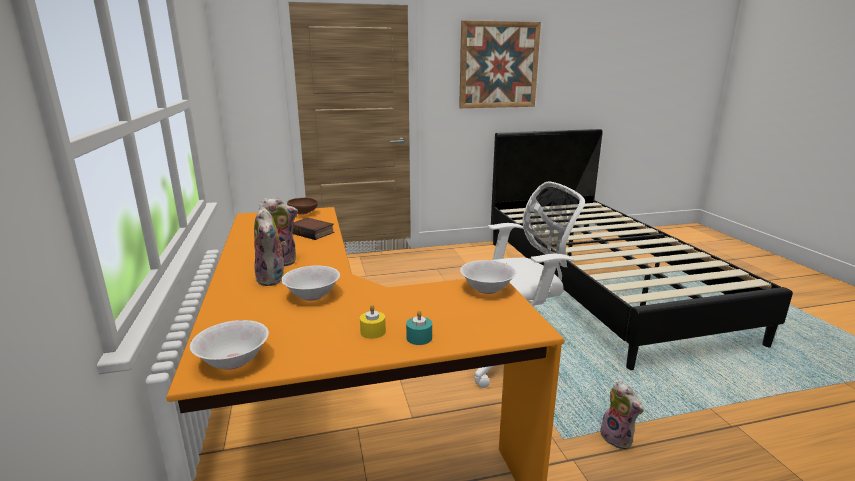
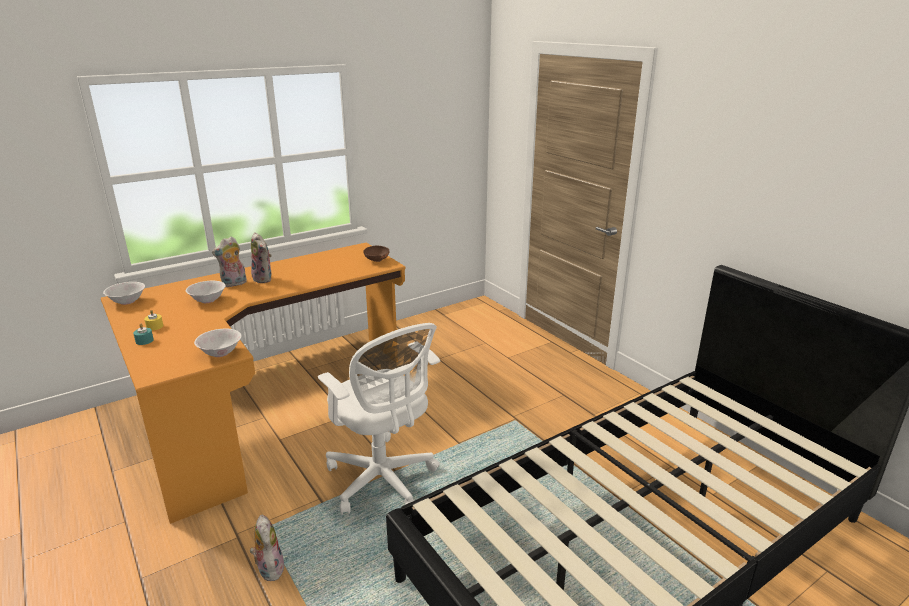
camera: 70 degrees right, 5 degrees up
book [292,218,334,240] -> none
picture [459,20,541,108] -> none
plush toy [600,381,644,449] -> plush toy turned 120 degrees clockwise [250,515,285,581]

